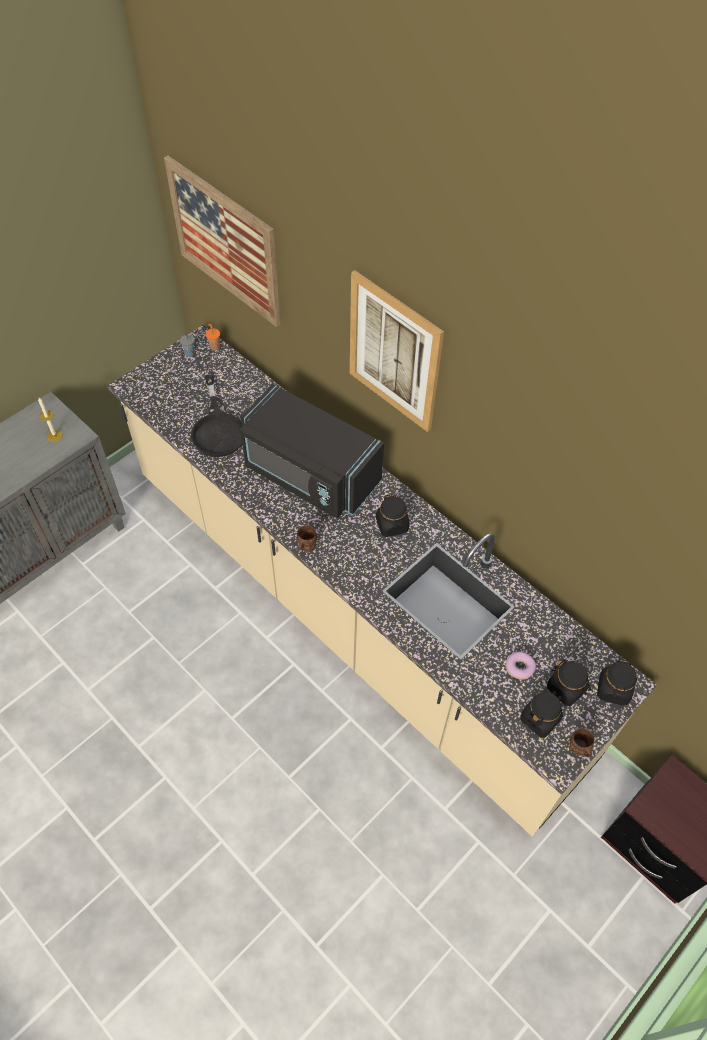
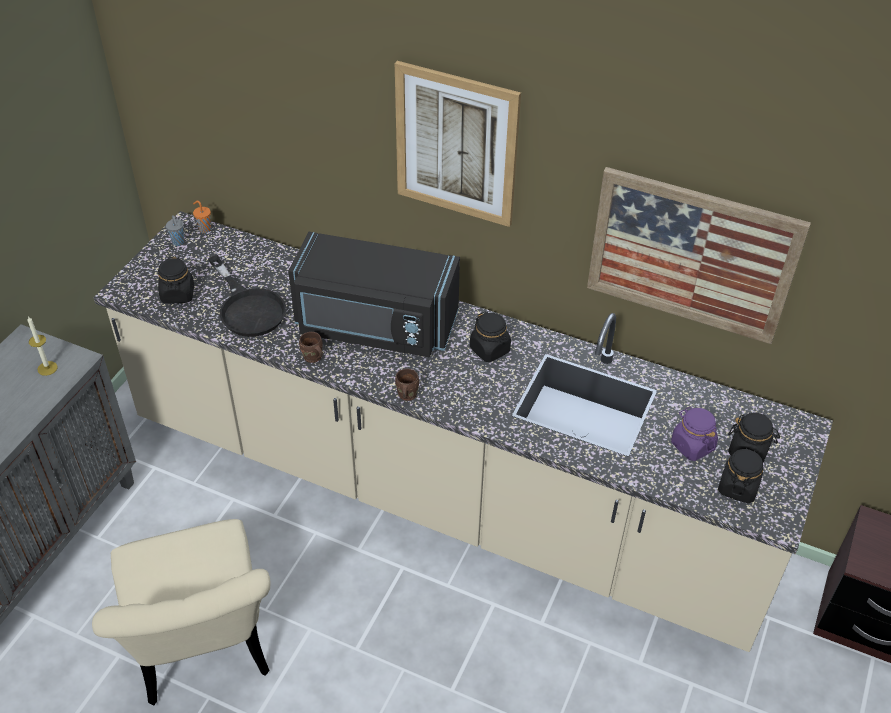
camera: 20 degrees left, 10 degrees down
picture [164,156,280,327] -> picture moved to [587,167,811,344]
donut [506,652,536,680] -> purple jar [671,407,718,461]
brown mug [570,728,595,758] -> brown mug moved to [299,332,323,363]
black jar [597,659,637,706] -> black jar moved to [158,257,194,304]
none -> beige chair [92,519,271,705]

